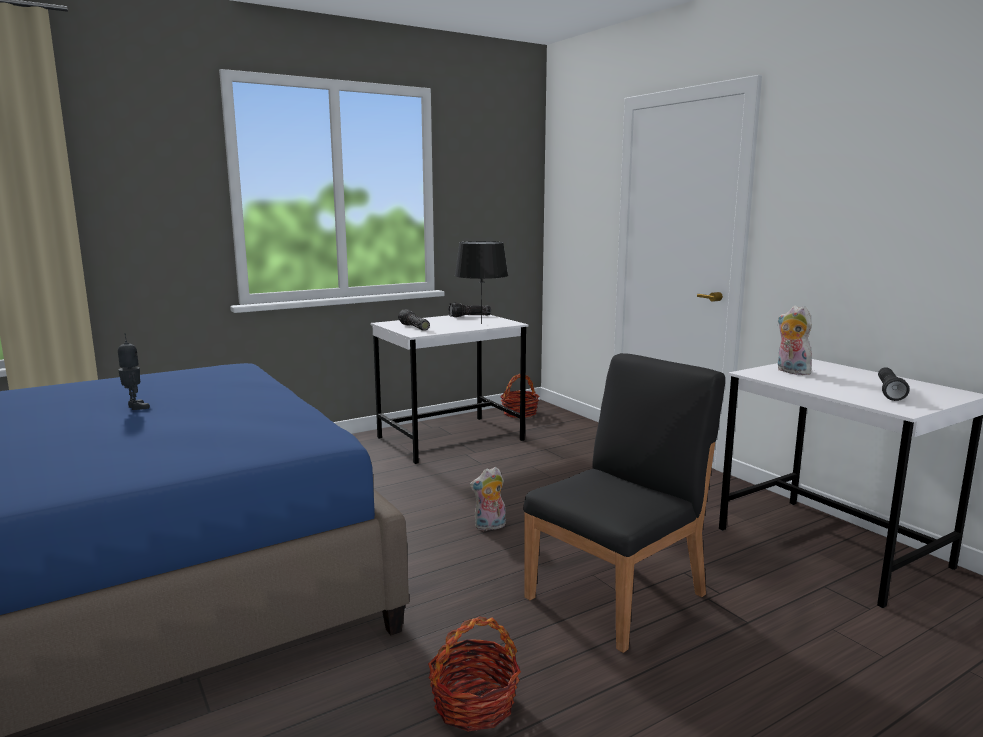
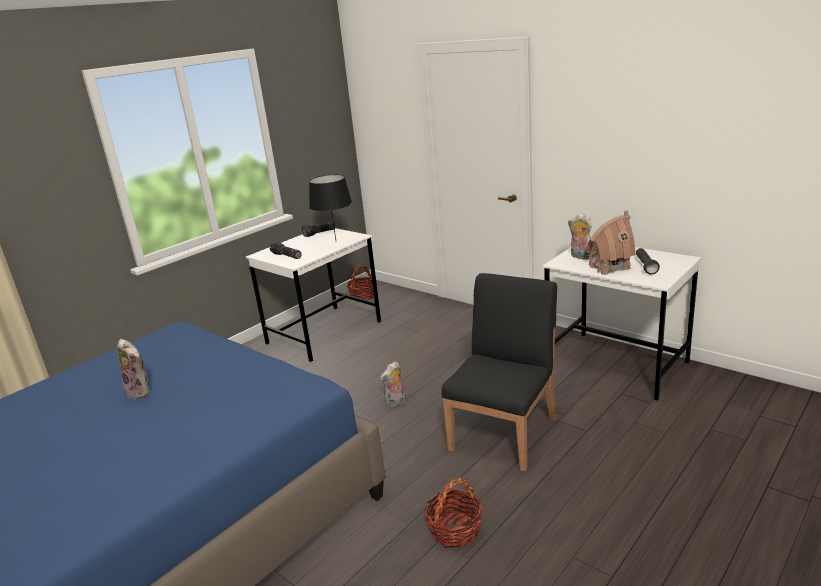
camera: 15 degrees left, 10 degrees up
toy robot [118,333,150,410] -> plush toy [117,339,150,399]
none -> toy house [586,211,636,275]

